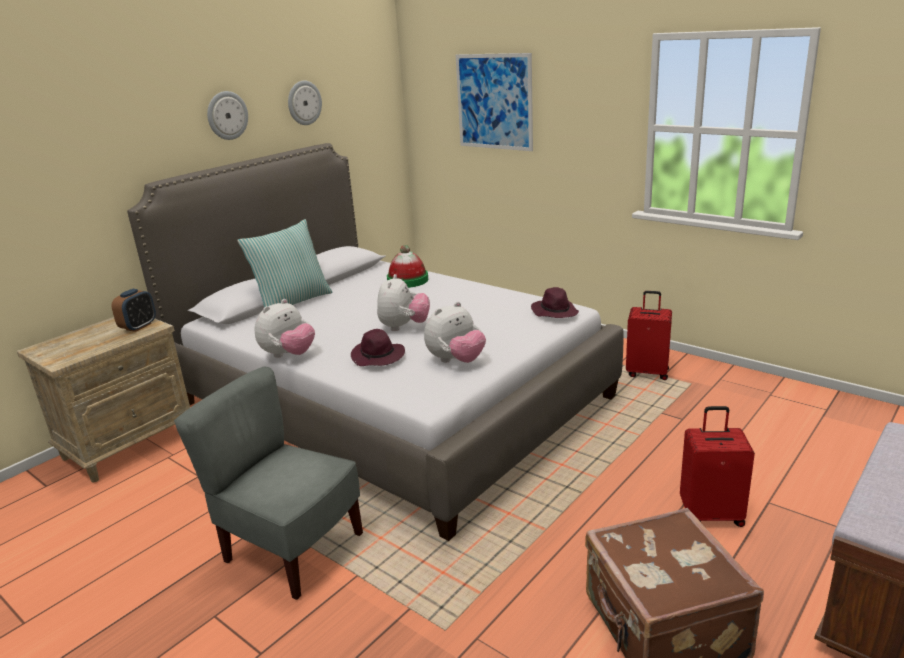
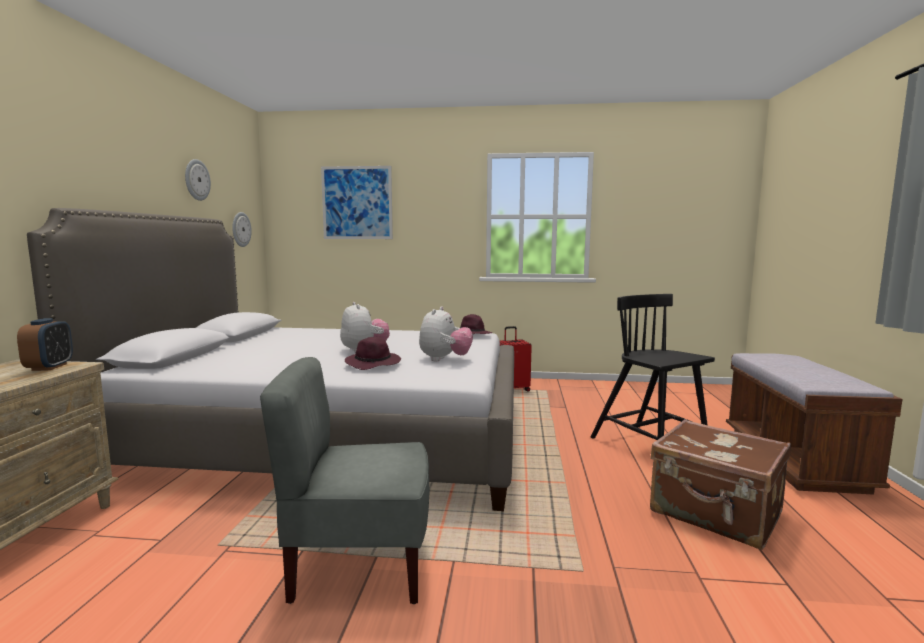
camera: 35 degrees left, 15 degrees down
wall clock [207,91,248,140] -> wall clock moved to [232,212,252,247]
pillow [237,219,333,307] -> none
plush toy [255,299,315,358] -> none
hat [387,245,428,288] -> none
red suitcase [680,406,755,527] -> black chair [591,294,715,440]

